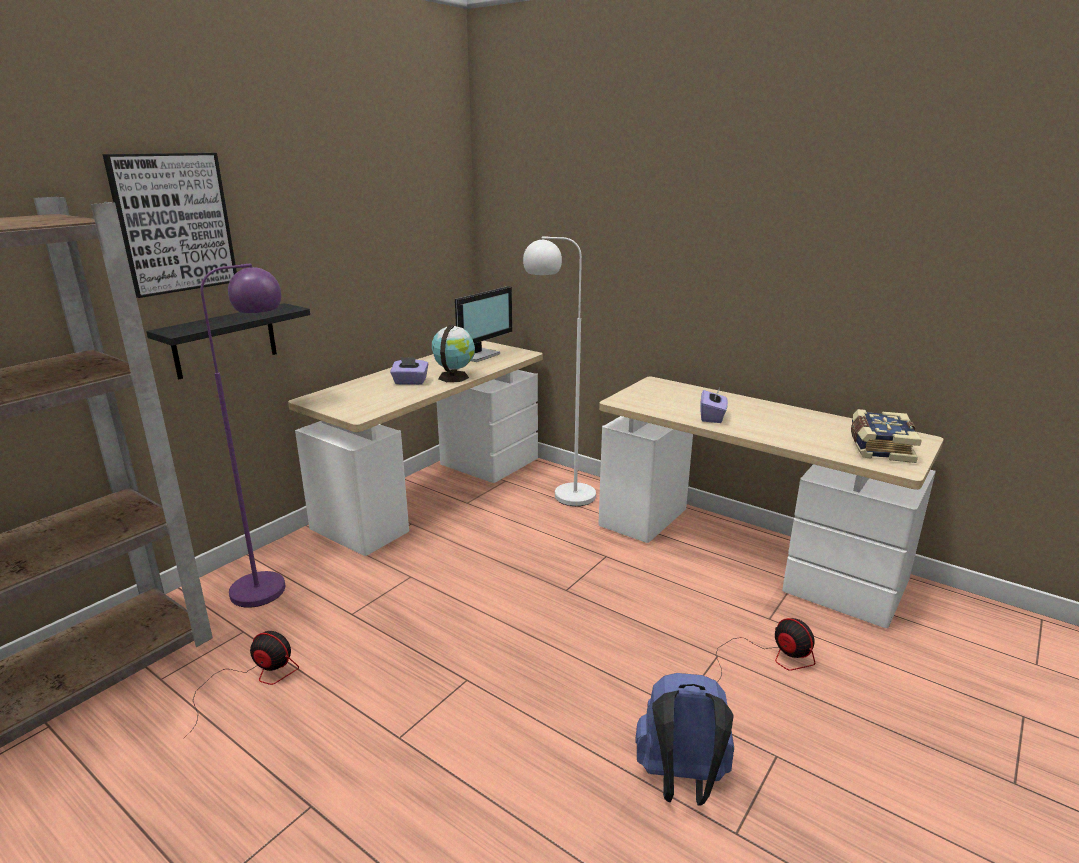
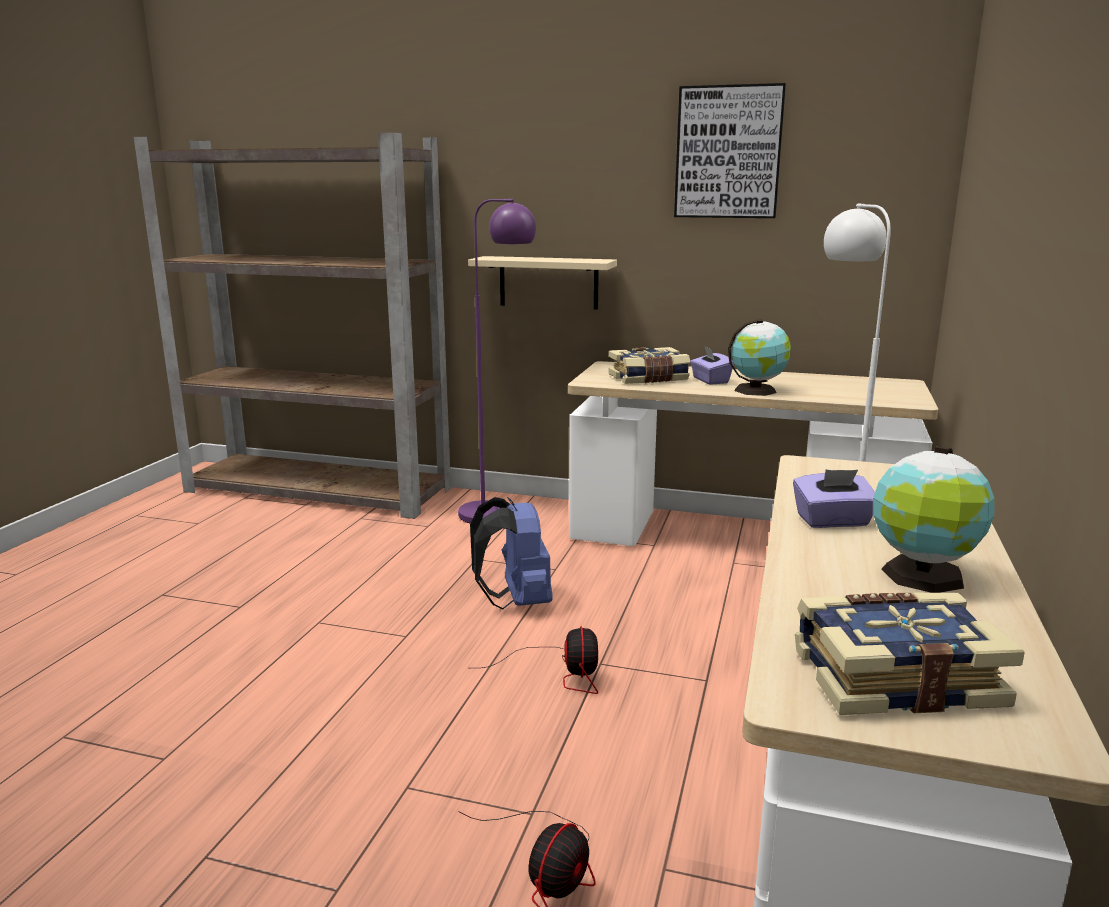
camera: 70 degrees right, 5 degrees down
picture [103,153,237,298] -> picture moved to [674,83,786,218]
black shelf [146,303,310,379] -> beige shelf [468,256,617,310]
fan [183,631,299,739] -> fan moved to [482,626,598,694]
monitor [455,286,512,362] -> none
blue backpack [636,673,734,806] -> blue backpack moved to [470,497,553,609]
none -> book [609,347,690,384]
none -> globe [873,446,994,593]

